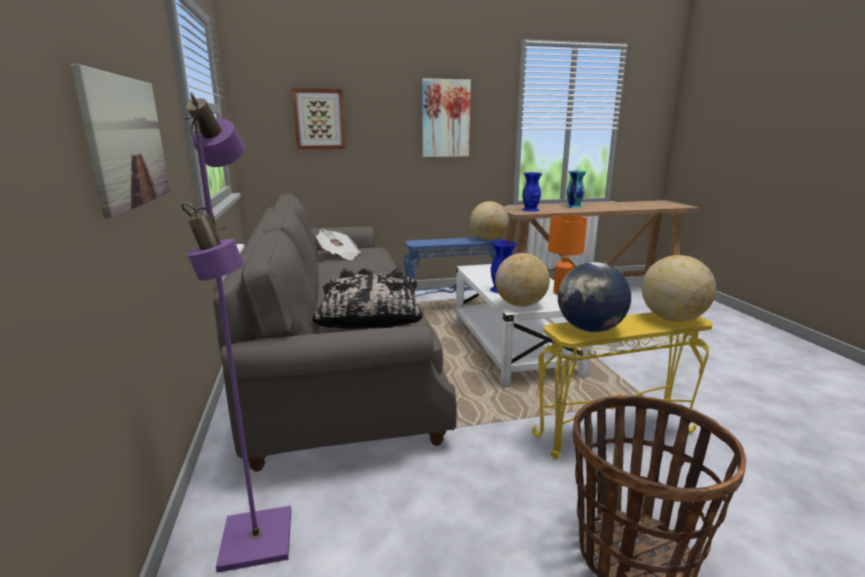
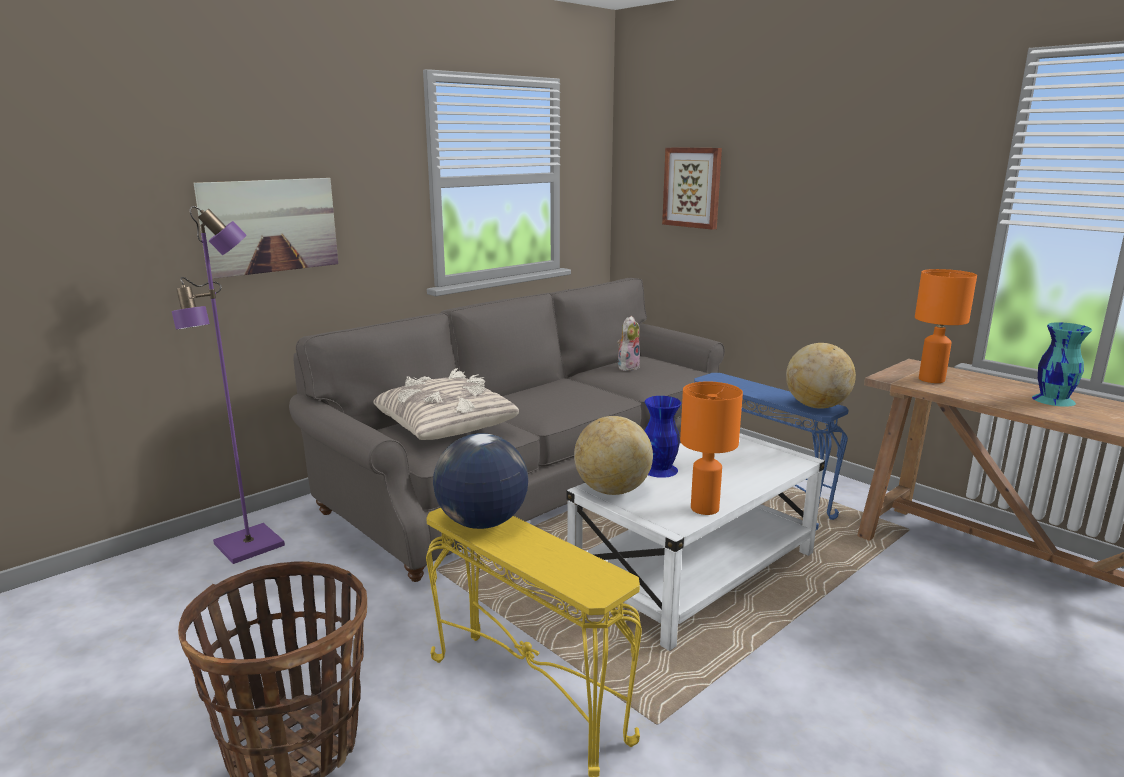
camera: 60 degrees right, 0 degrees up
black pillow [312,268,423,329] -> beige pillow [373,368,519,440]
newspaper [316,229,361,260] -> plush toy [617,316,640,371]
picture [422,78,471,157] -> none
blue vase [522,172,542,212] -> orange table lamp [915,269,977,383]
globe [642,255,716,322] -> none

